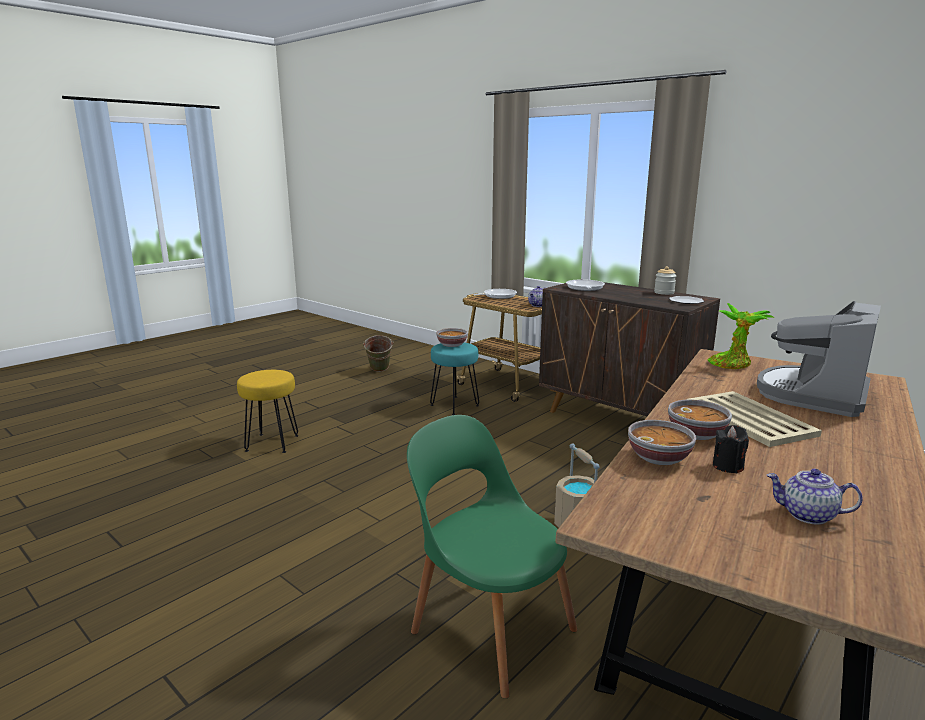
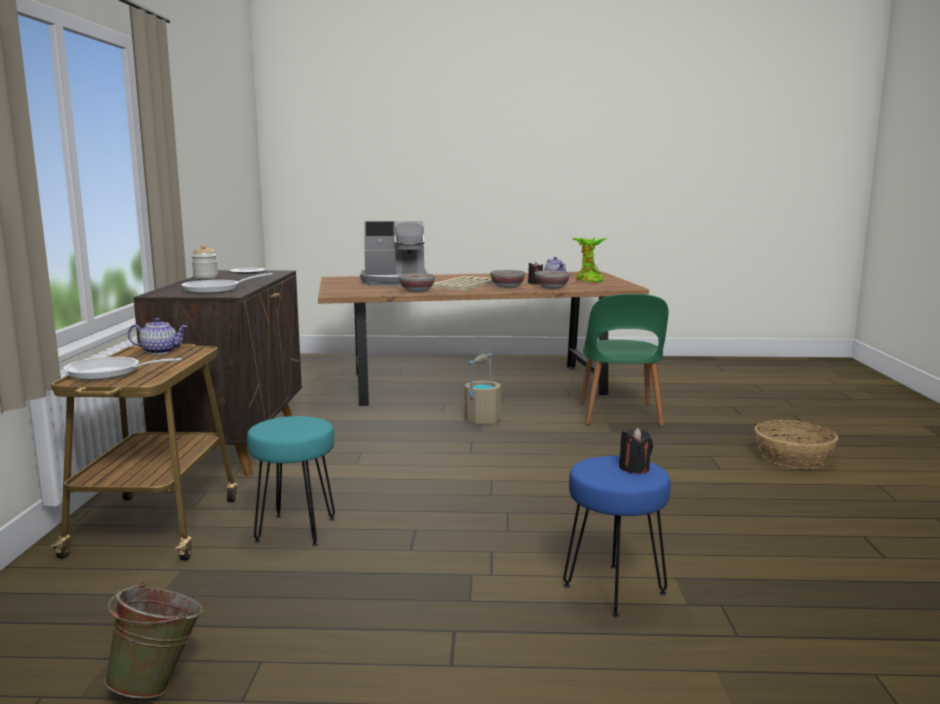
camera: 130 degrees left, 5 degrees down
yellow stool [237,370,299,453] -> blue stool [563,456,671,617]
bowl [436,328,468,347] -> bowl moved to [399,273,435,292]
potted plant [707,303,774,369] -> potted plant moved to [573,238,606,282]
none -> black candle [619,428,653,474]
none -> basket [755,420,838,469]

